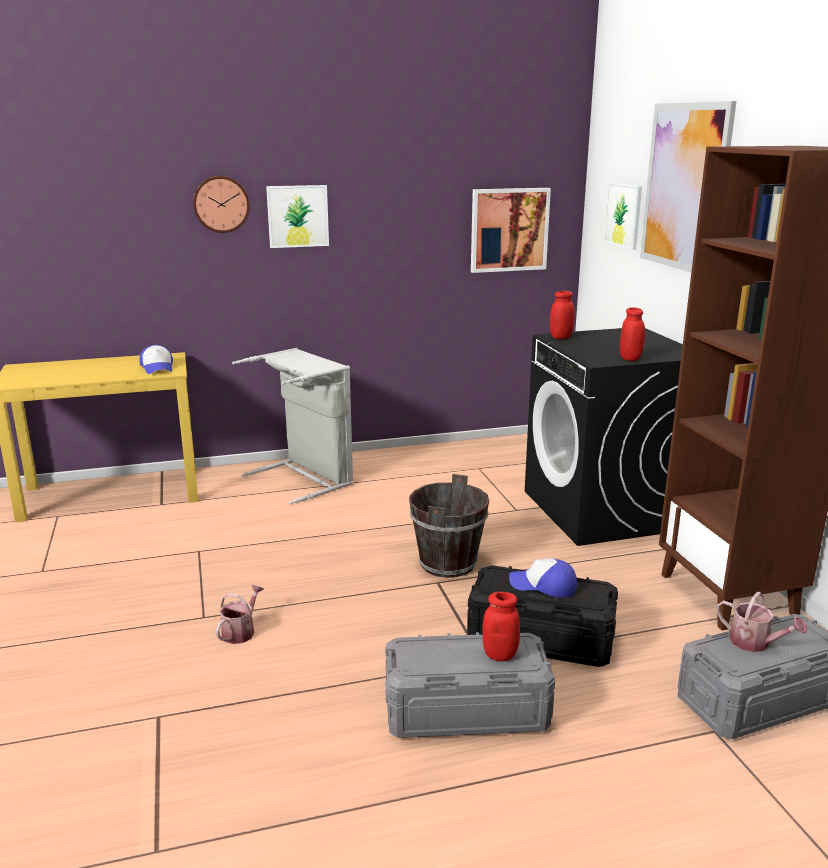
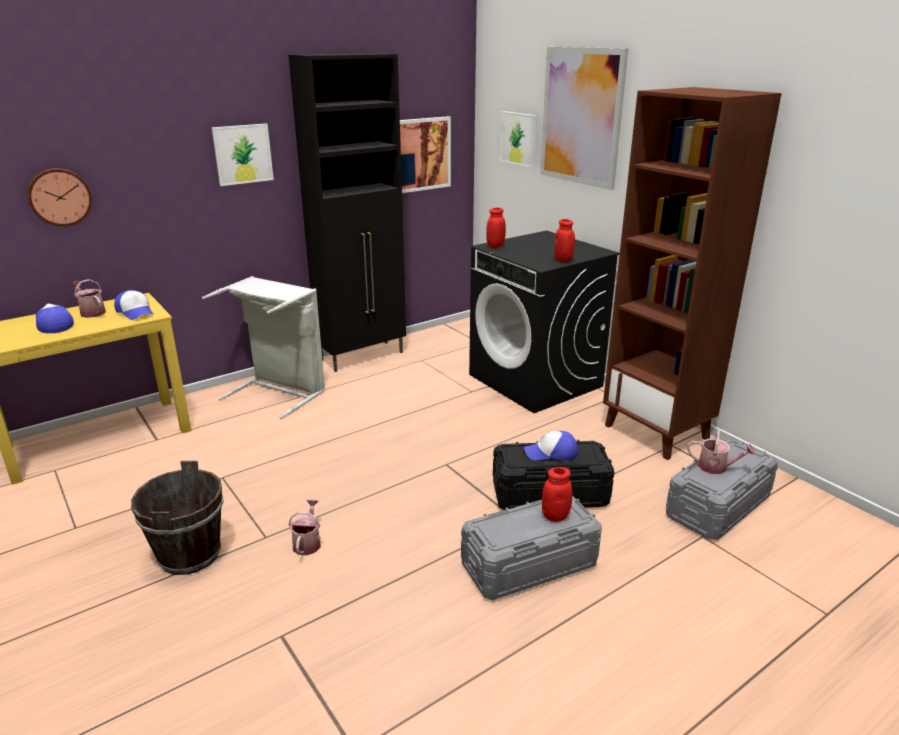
camera: 20 degrees left, 5 degrees up
wall clock [193,176,250,233] -> wall clock moved to [27,168,92,226]
brown bucket [409,474,489,578] -> brown bucket moved to [131,461,223,575]
none -> cap [36,303,74,333]
none -> watering can [70,279,106,318]
none -> black cabinet [289,53,406,372]

